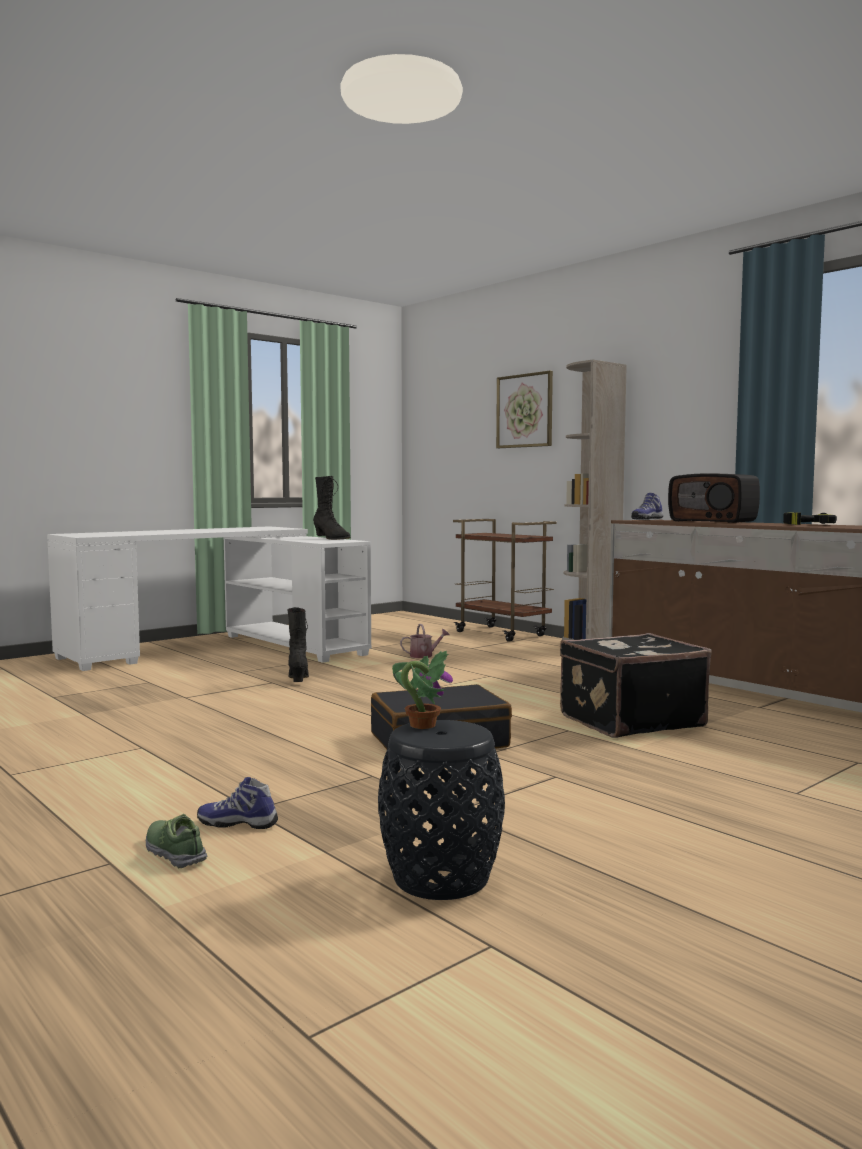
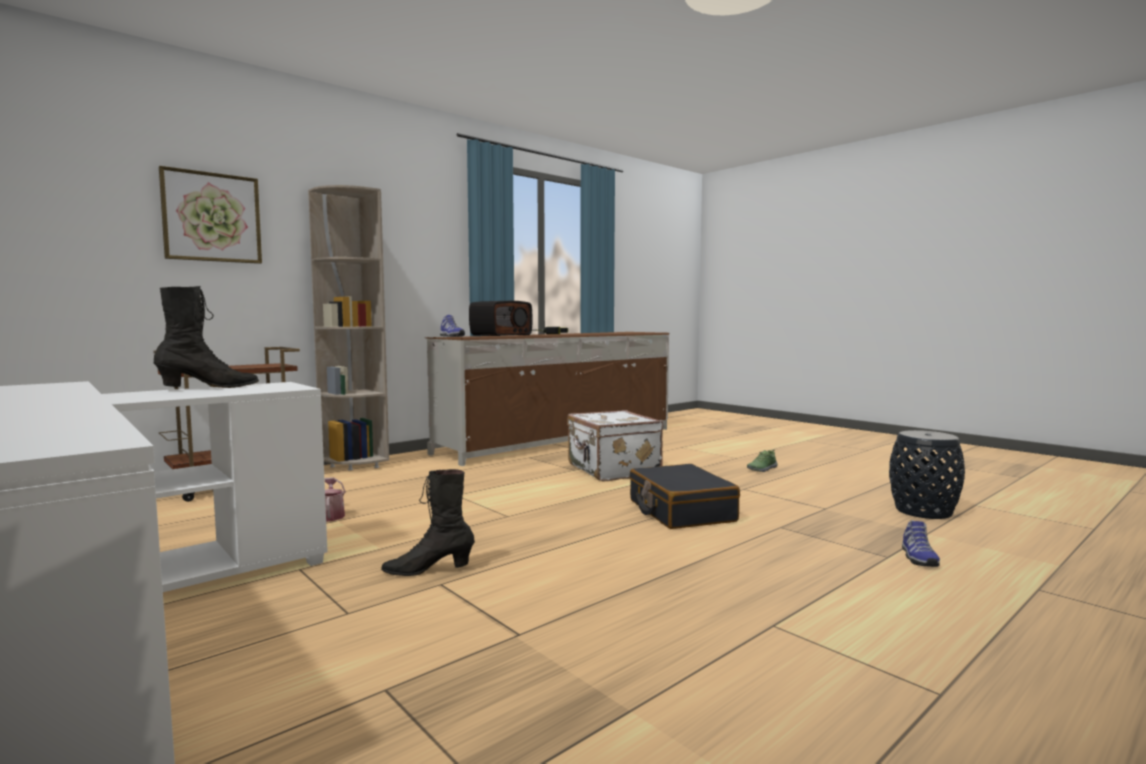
camera: 90 degrees left, 0 degrees up
shoe [146,814,208,868] -> shoe moved to [747,450,778,472]
potted plant [392,651,453,729] -> none
black suitcase [560,633,712,738] -> white suitcase [567,410,663,481]

